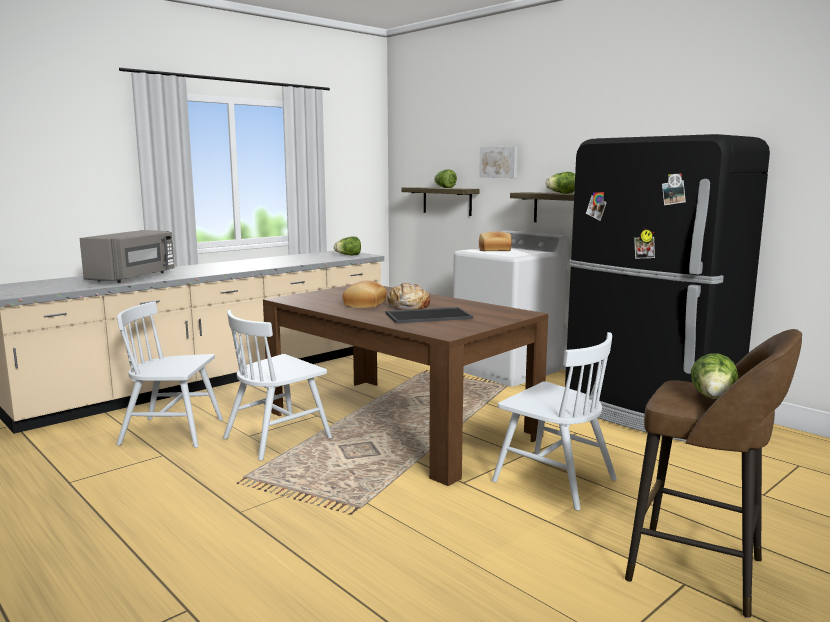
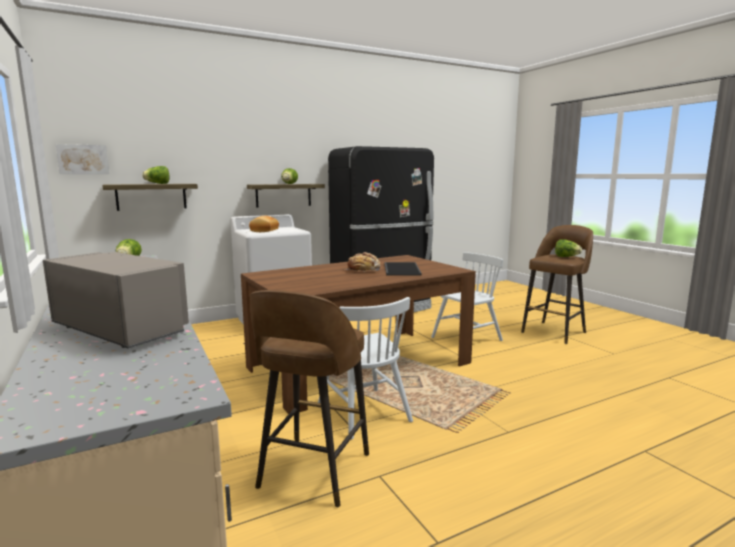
camera: 75 degrees left, 0 degrees up
white chair [116,302,223,448] -> brown stool [250,290,369,507]
bread [343,280,387,309] -> none
picture [479,147,518,178] -> picture moved to [56,144,109,174]

